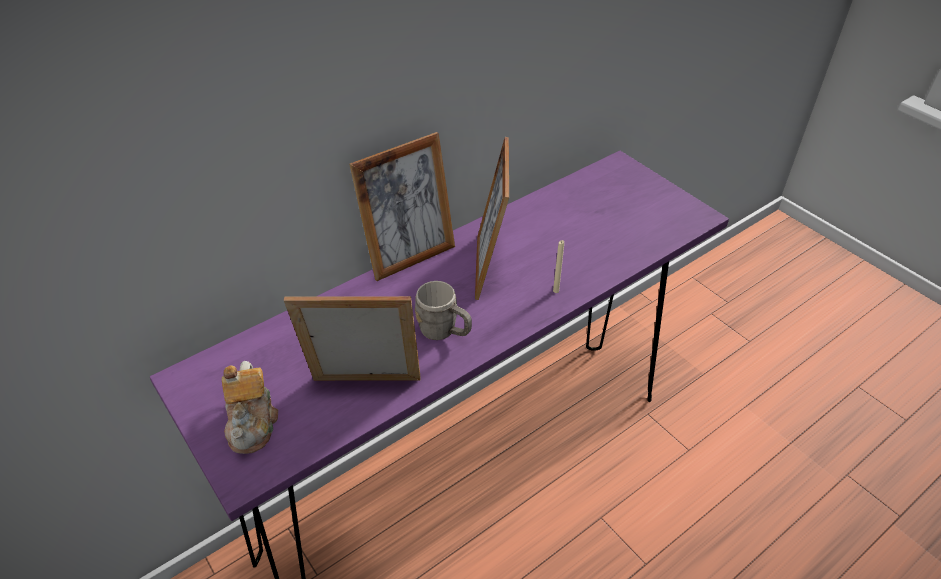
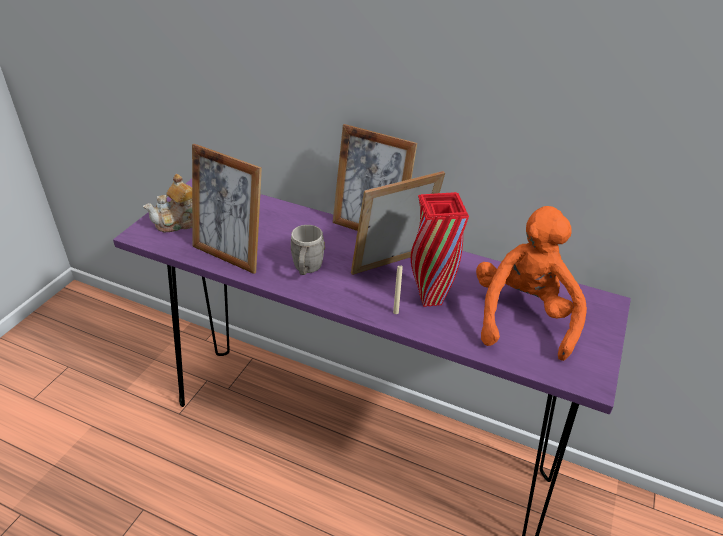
camera: 60 degrees right, 5 degrees down
picture frame [284,296,420,381] -> picture frame turned 150 degrees clockwise [192,144,262,274]
none -> red vase [411,192,469,307]
none -> orange plush toy [476,206,587,361]

